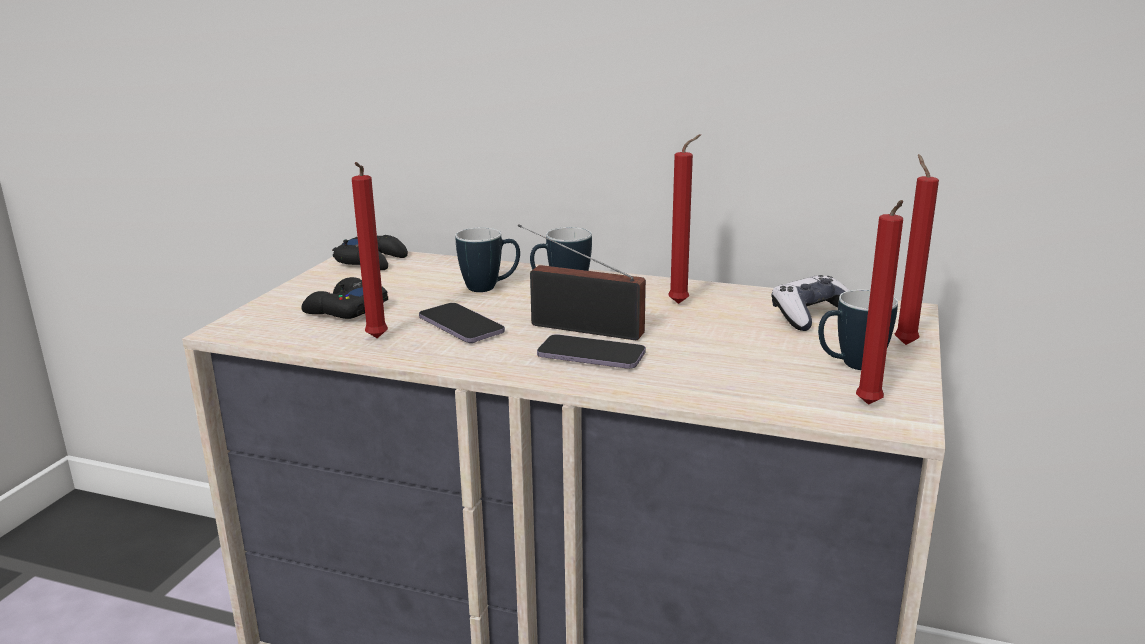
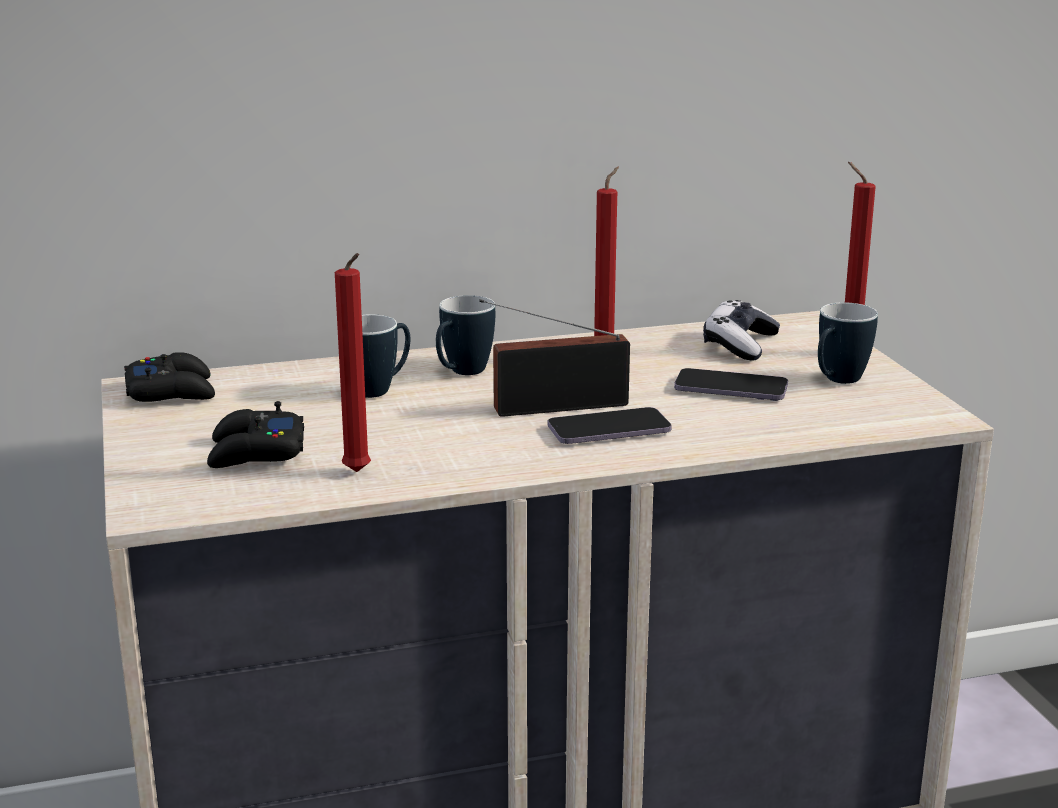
camera: 35 degrees left, 0 degrees up
phone [419,303,505,343] -> phone moved to [674,368,788,401]
red candle [856,200,903,405] -> none

